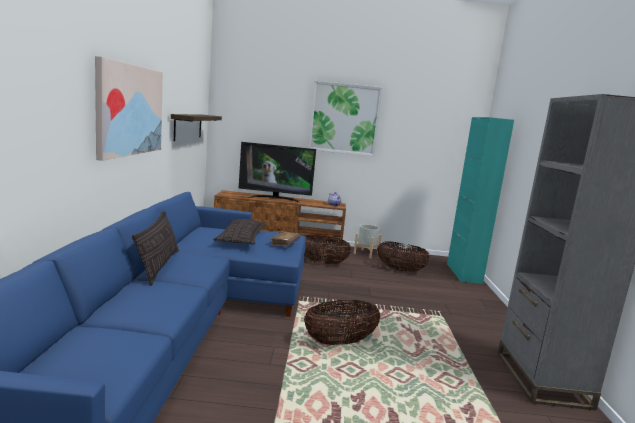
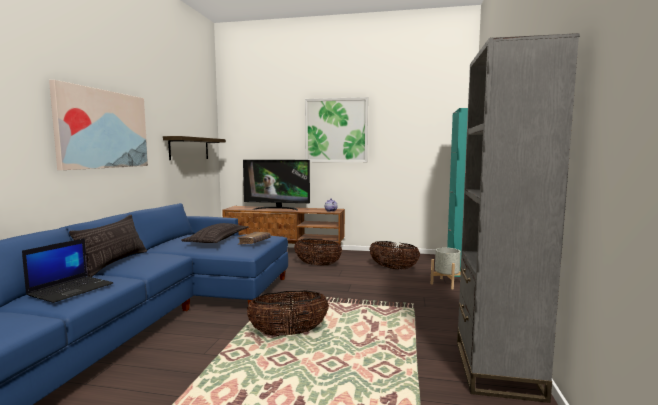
camera: 10 degrees right, 5 degrees down
grey planter [354,225,381,258] -> grey planter moved to [431,247,461,289]
none -> laptop [22,238,113,303]

